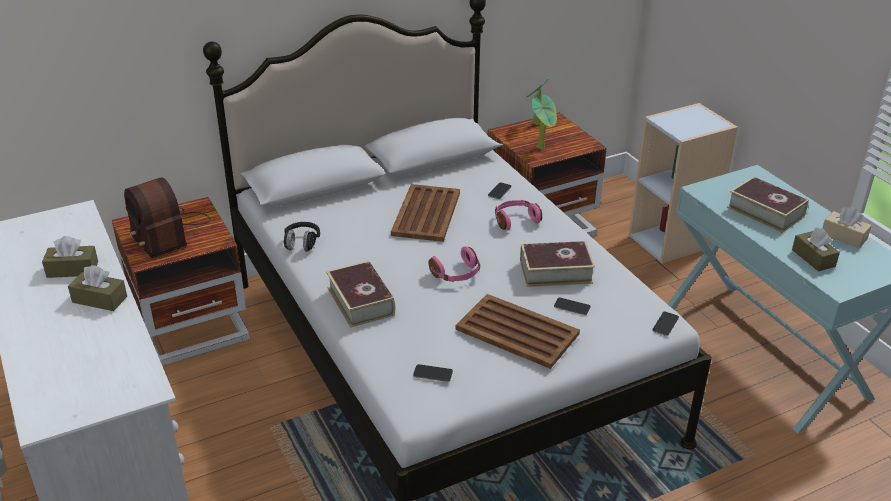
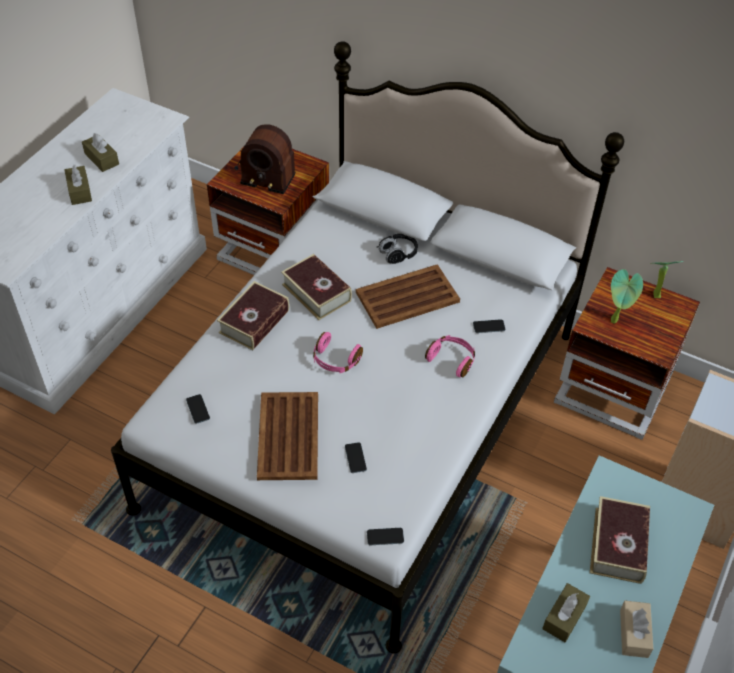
camera: 55 degrees right, 15 degrees up
radio [124,177,211,258] -> radio turned 90 degrees counterclockwise [234,124,296,194]
black headphones [284,222,320,252] -> black headphones moved to [377,234,418,264]
book [520,241,595,287] -> book moved to [281,254,352,320]

